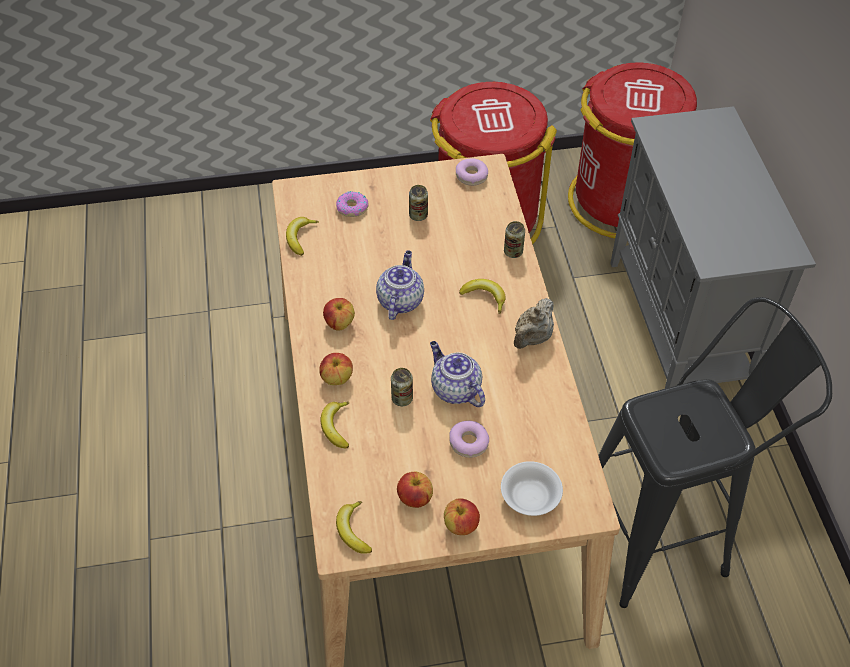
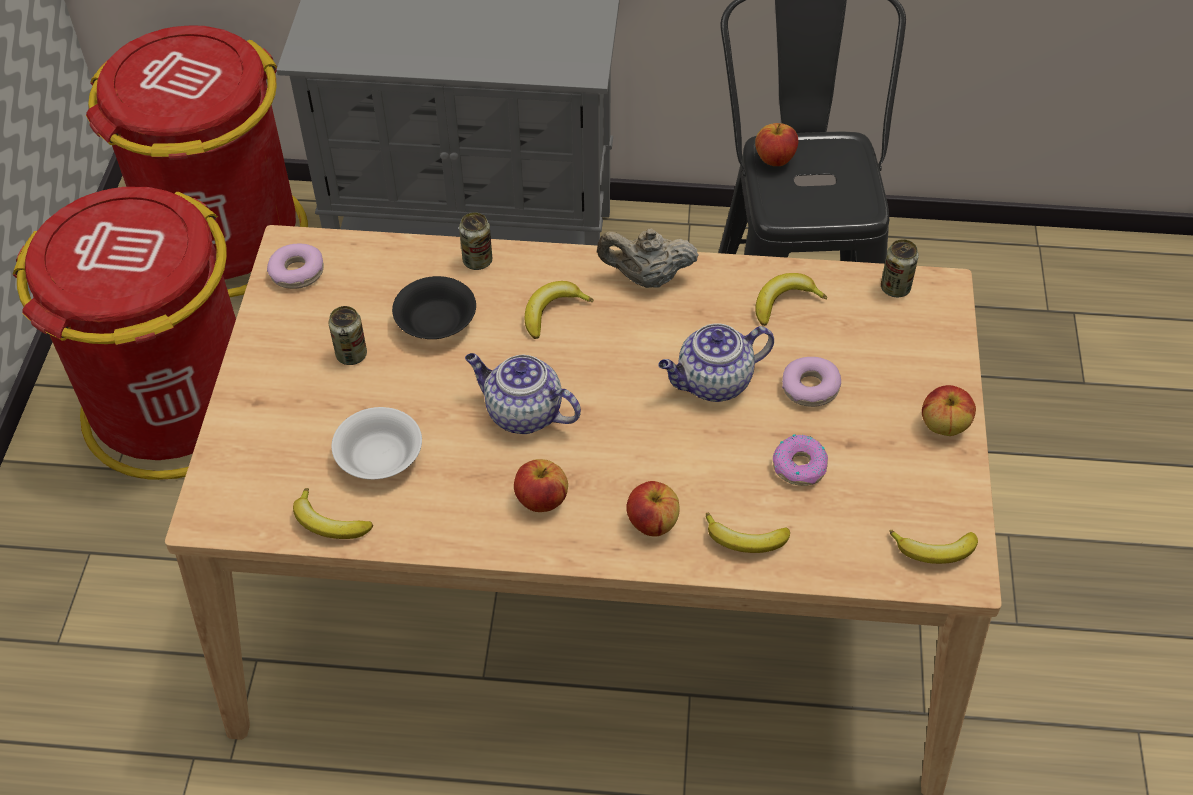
camera: 75 degrees left, 0 degrees up
donut [336,191,369,217] -> donut moved to [773,435,828,486]
can [391,368,413,406] -> can moved to [881,239,919,297]
apple [397,472,433,508] -> apple moved to [755,123,798,166]
white bowl [501,461,563,516] -> white bowl moved to [332,407,422,480]
beige teapot [514,298,554,349] -> beige teapot turned 135 degrees clockwise [597,228,699,288]
none -> black bowl [392,276,476,339]
none -> banana [755,273,827,326]

